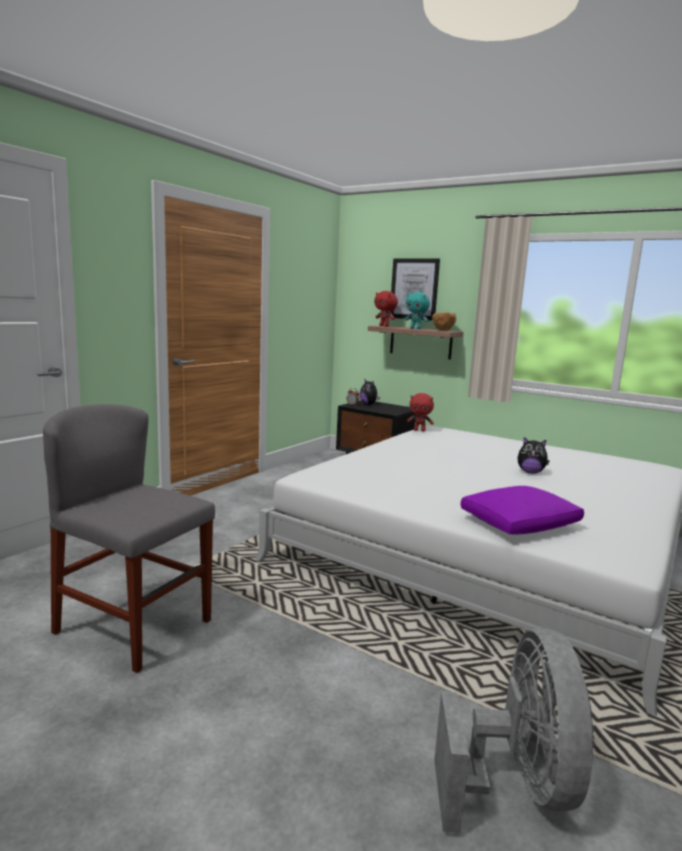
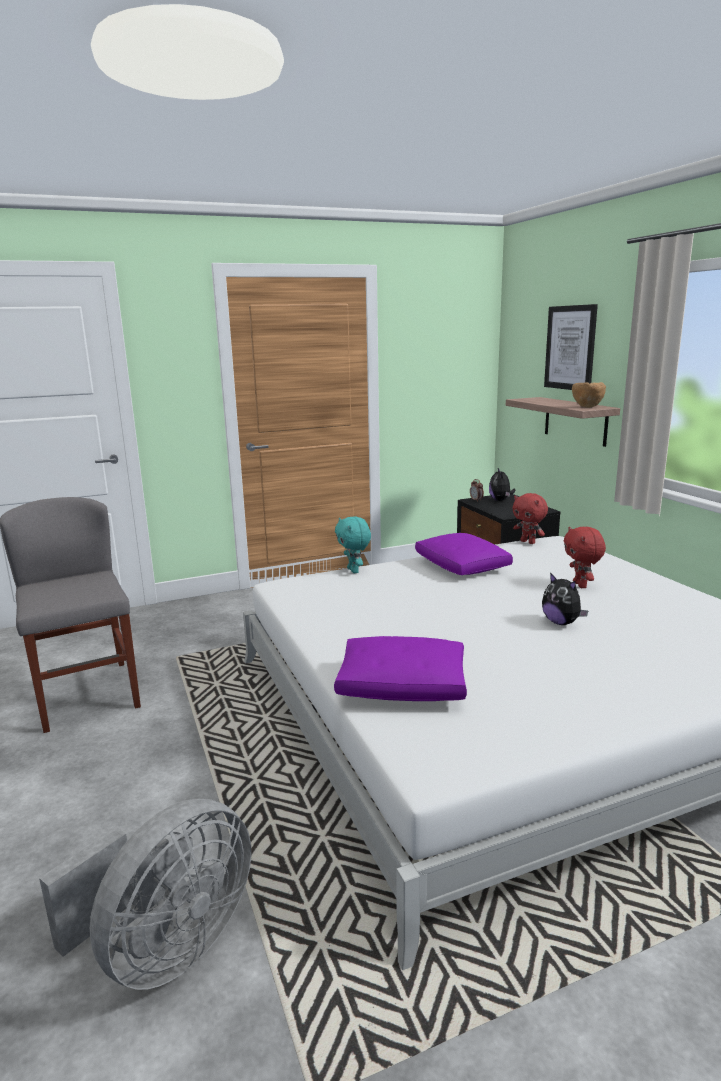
camera: 35 degrees right, 5 degrees up
red plush toy [374,291,398,327] -> red plush toy moved to [564,527,606,588]
turquoise plush toy [405,292,430,329] -> turquoise plush toy moved to [335,517,371,573]
none -> purple pillow [415,533,513,575]

